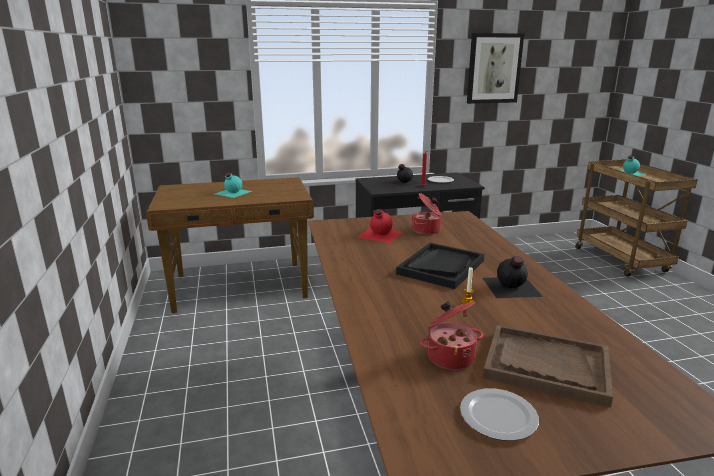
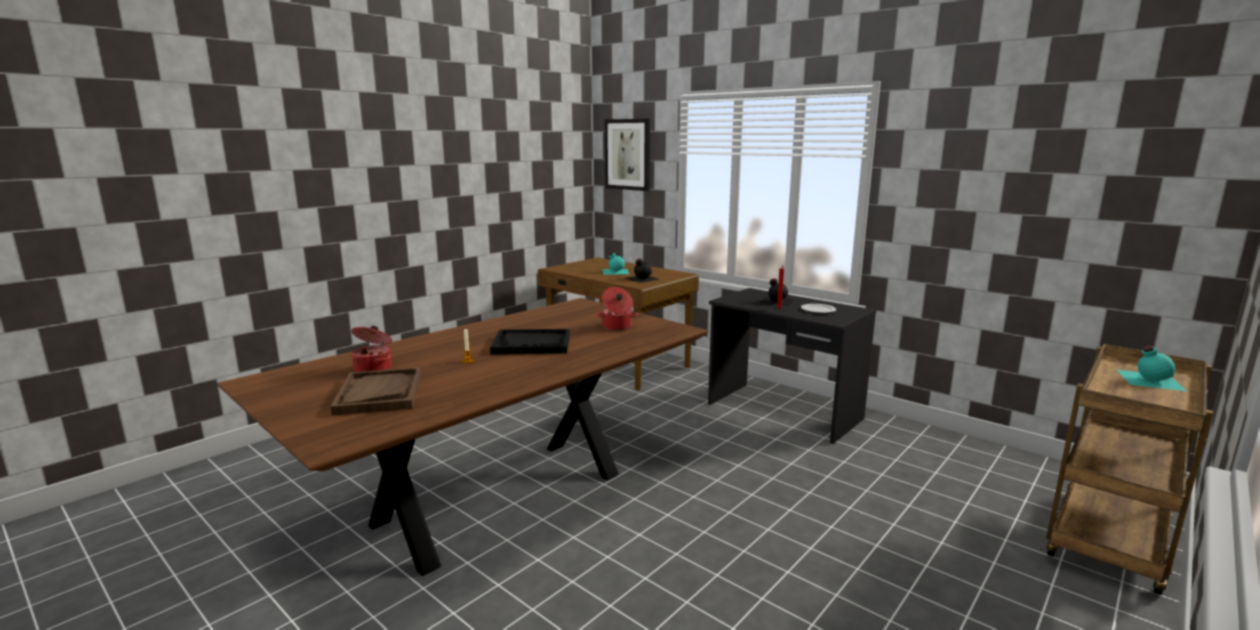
camera: 55 degrees right, 5 degrees down
red bottle [358,209,403,243] -> none
plate [460,388,539,441] -> none
picture [467,33,524,104] -> picture moved to [605,119,650,191]
black bottle [483,256,543,298] -> black bottle moved to [624,258,659,283]

